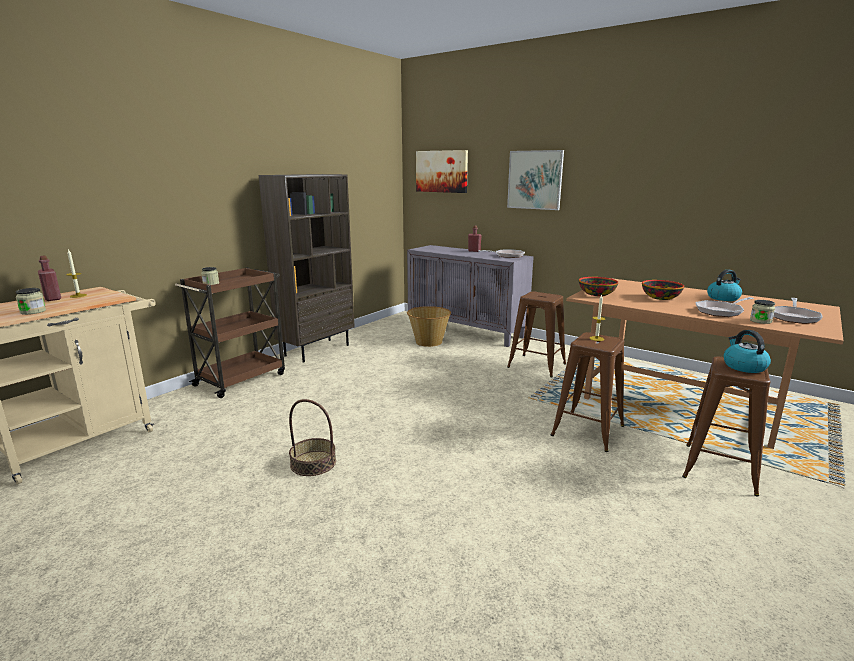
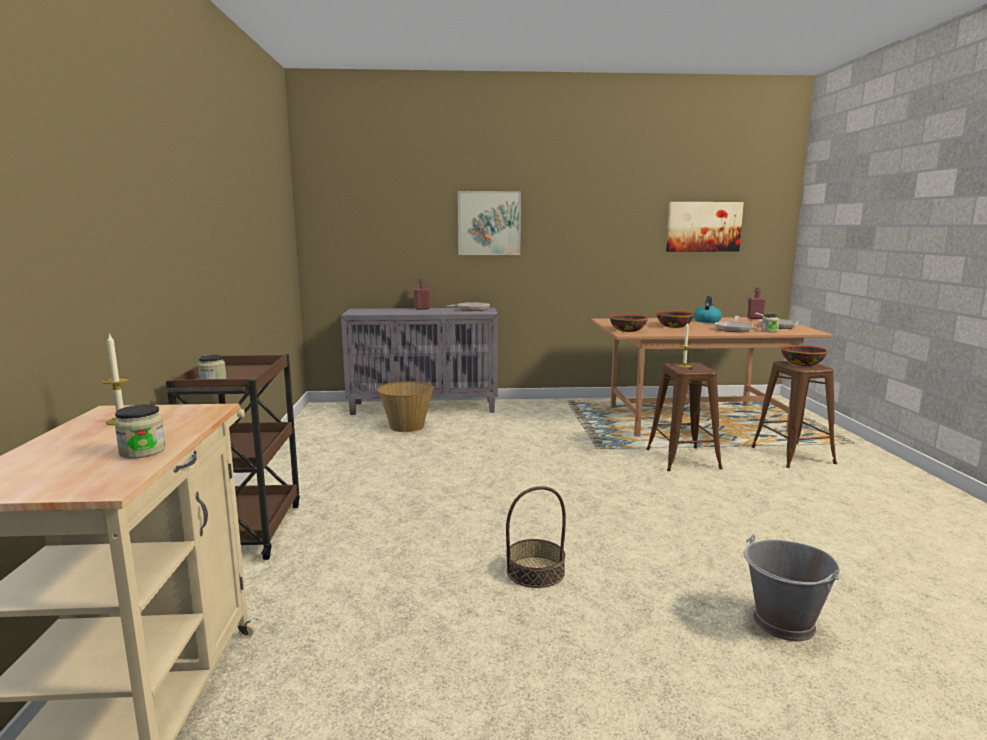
camera: 40 degrees left, 5 degrees down
red bottle [38,256,61,301] -> red bottle moved to [747,287,766,319]
brown bookcase [259,174,355,363] -> none
picture [416,150,468,193] -> picture moved to [666,202,744,252]
brown stool [507,292,566,377] -> none
kettle [724,330,771,373] -> bowl [781,345,827,366]
none -> grey bucket [744,535,840,641]

